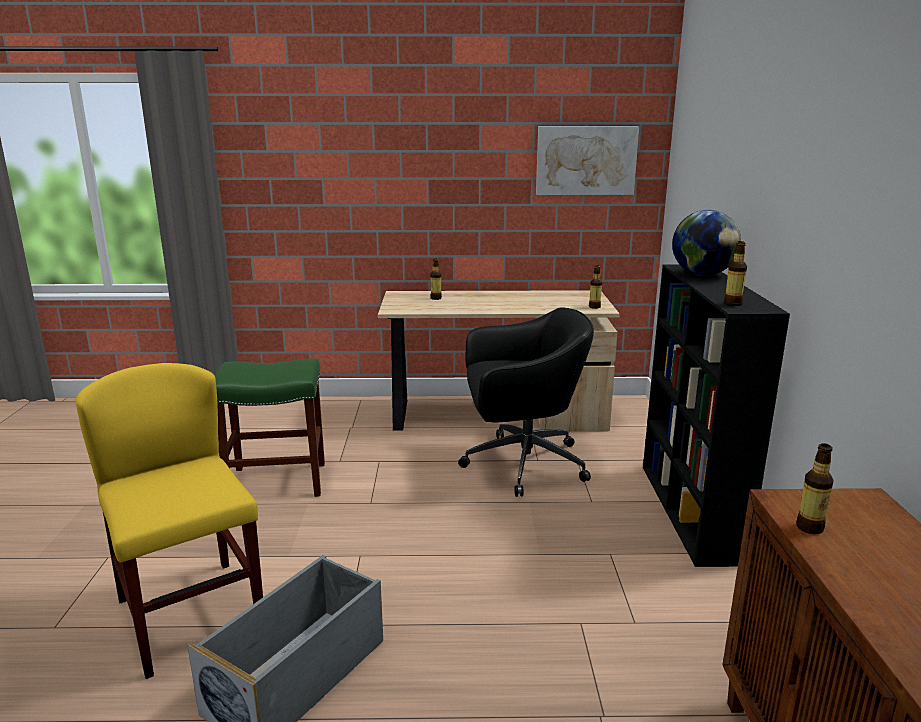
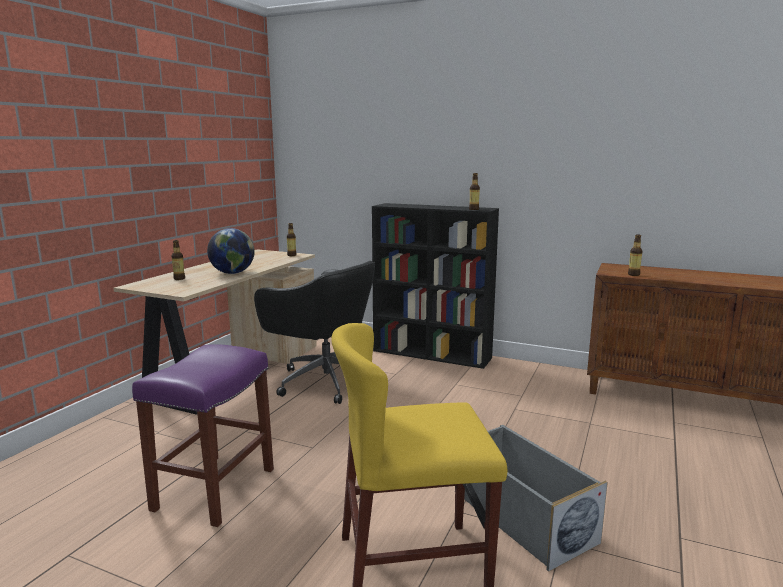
camera: 65 degrees left, 5 degrees down
green stool [215,358,325,497] -> purple stool [132,344,274,527]
black office chair [458,308,594,497] -> black office chair turned 105 degrees clockwise [254,261,375,404]
picture [536,126,639,195] -> none
globe [672,210,741,276] -> globe moved to [207,228,255,274]

